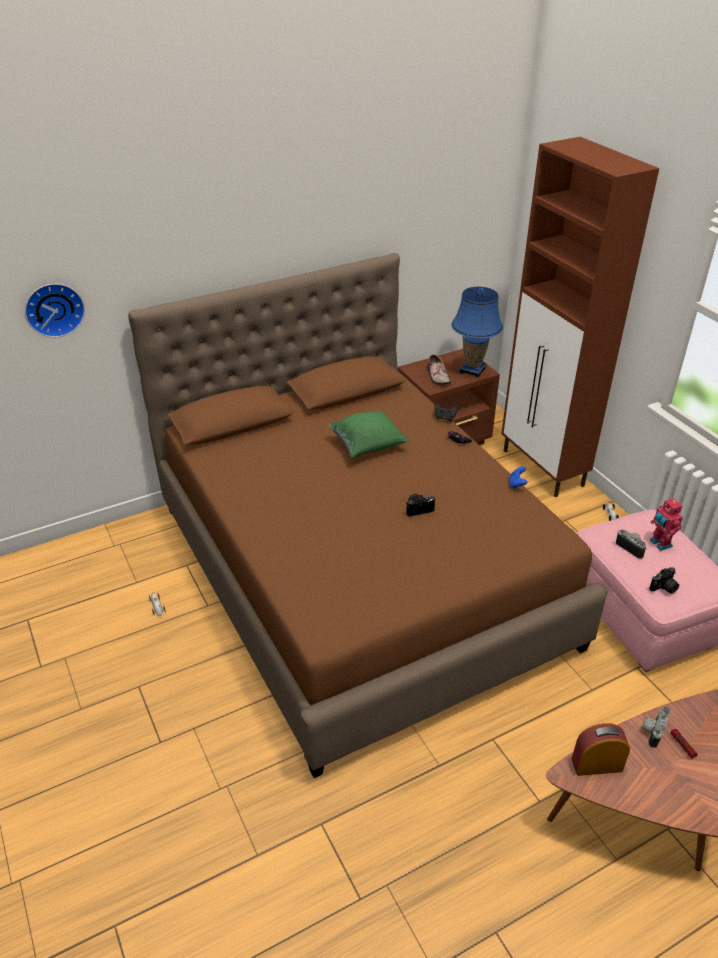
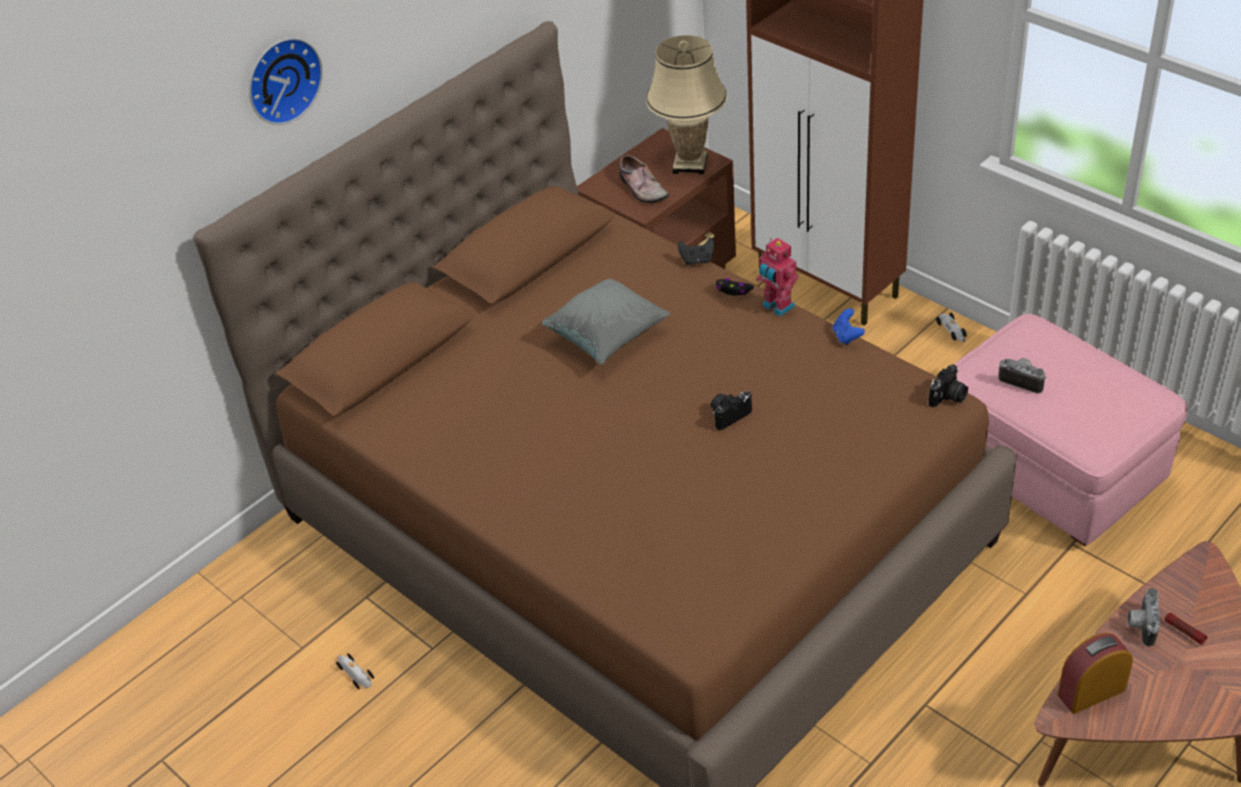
camera: 15 degrees left, 5 degrees up
wall clock [25,284,85,338] -> wall clock moved to [249,38,323,125]
green pillow [329,411,409,458] -> grey pillow [542,278,671,365]
blue table lamp [451,287,503,378] -> beige table lamp [646,35,727,175]
camera [649,567,679,594] -> camera moved to [928,364,968,407]
toy robot [650,497,683,551] -> toy robot moved to [756,238,798,317]

